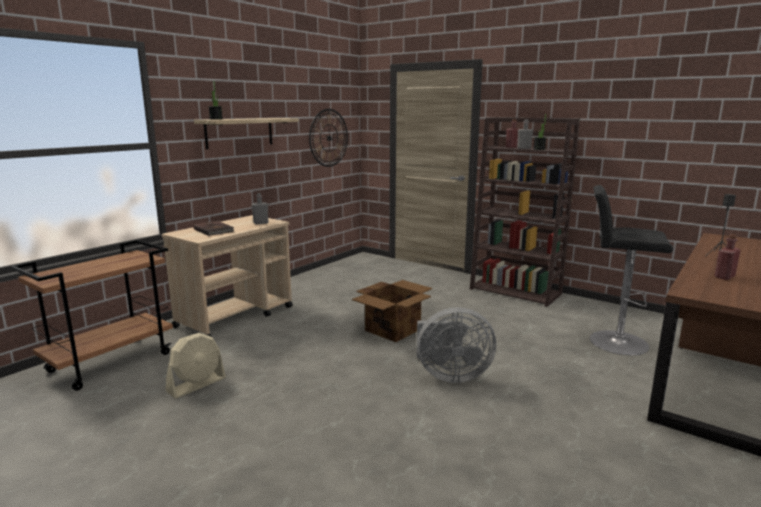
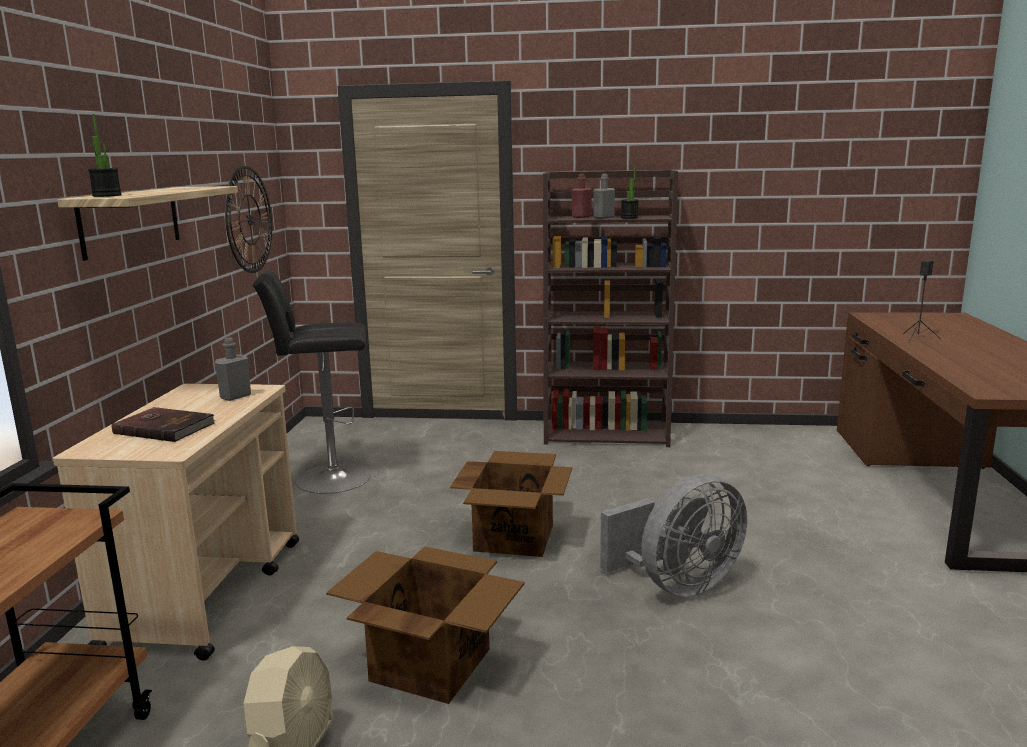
camera: 30 degrees left, 0 degrees up
black stool [590,185,673,355] -> black stool moved to [253,270,371,494]
red bottle [715,234,741,280] -> none
none -> cardboard box [326,546,525,704]

